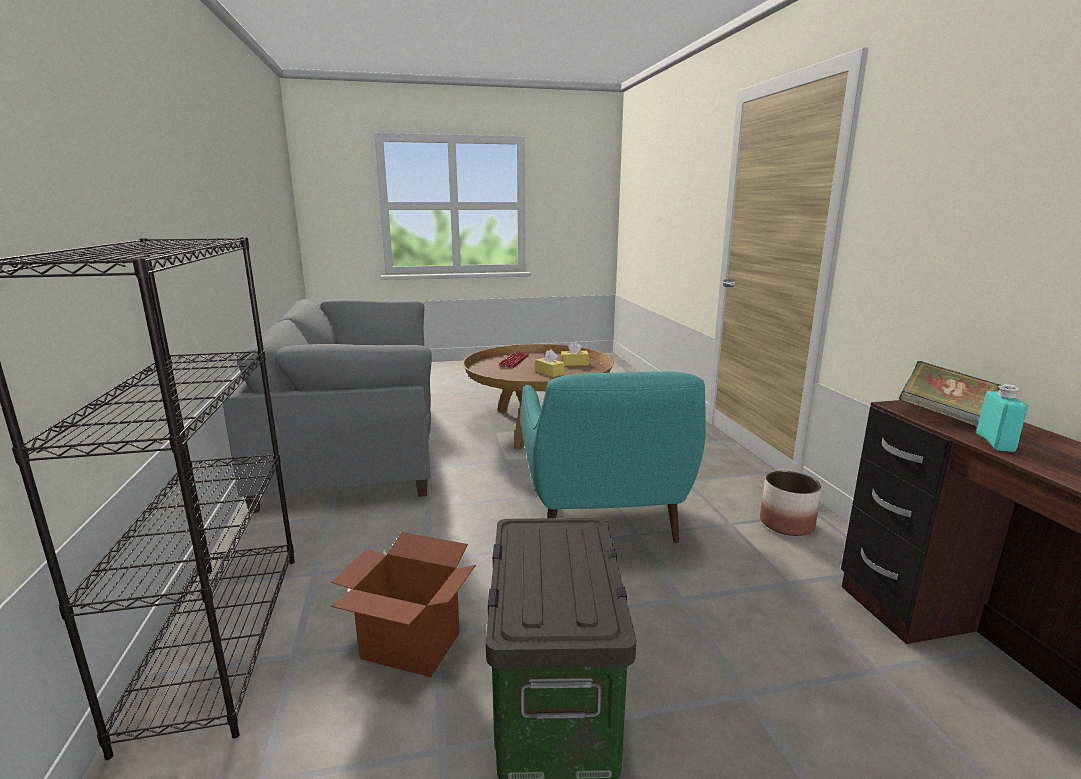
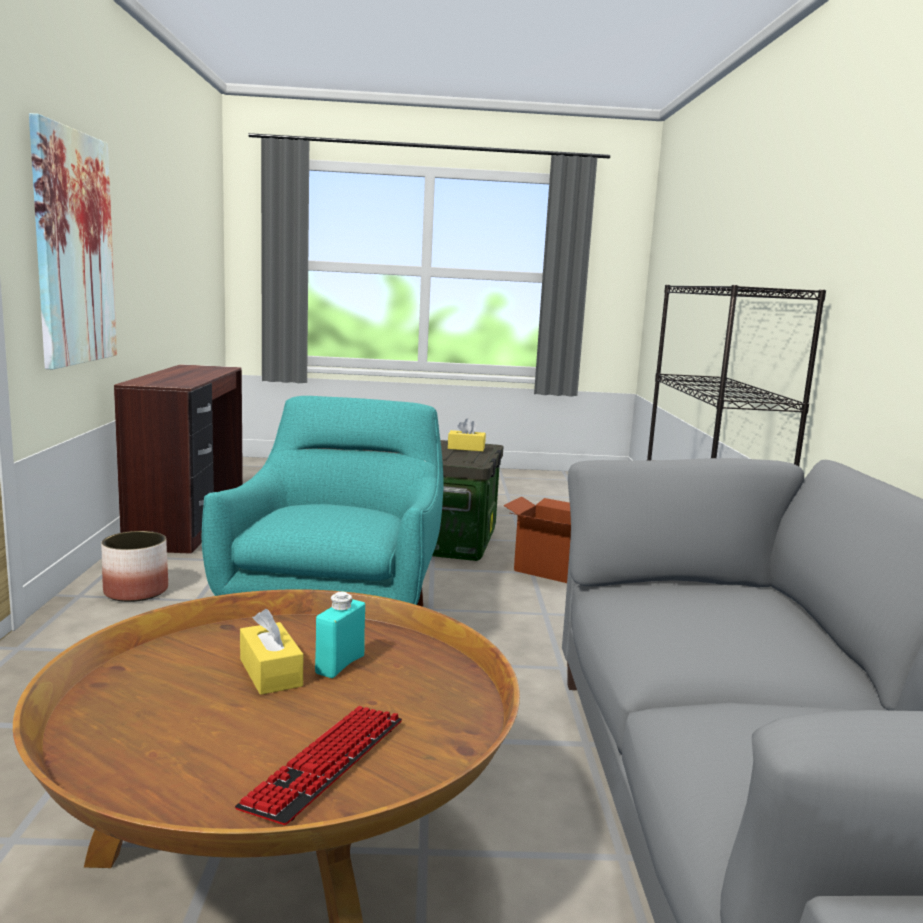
camera: 170 degrees left, 5 degrees down
yellow tissue box [561,342,589,366] -> yellow tissue box moved to [448,418,486,452]
book [899,361,1000,427] -> none
turquoise bottle [976,384,1028,452] -> turquoise bottle moved to [315,592,365,678]
none -> picture [29,113,117,369]

